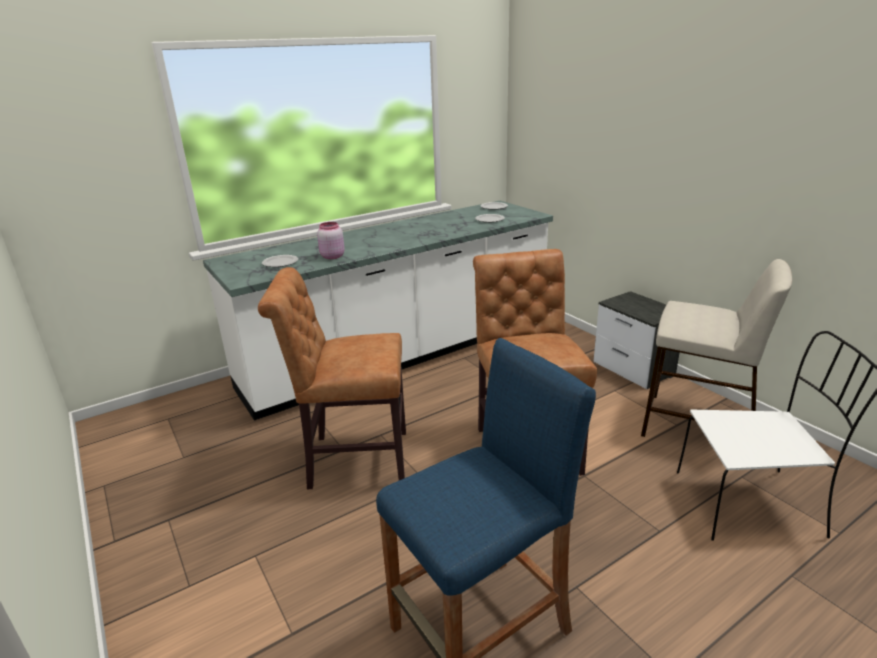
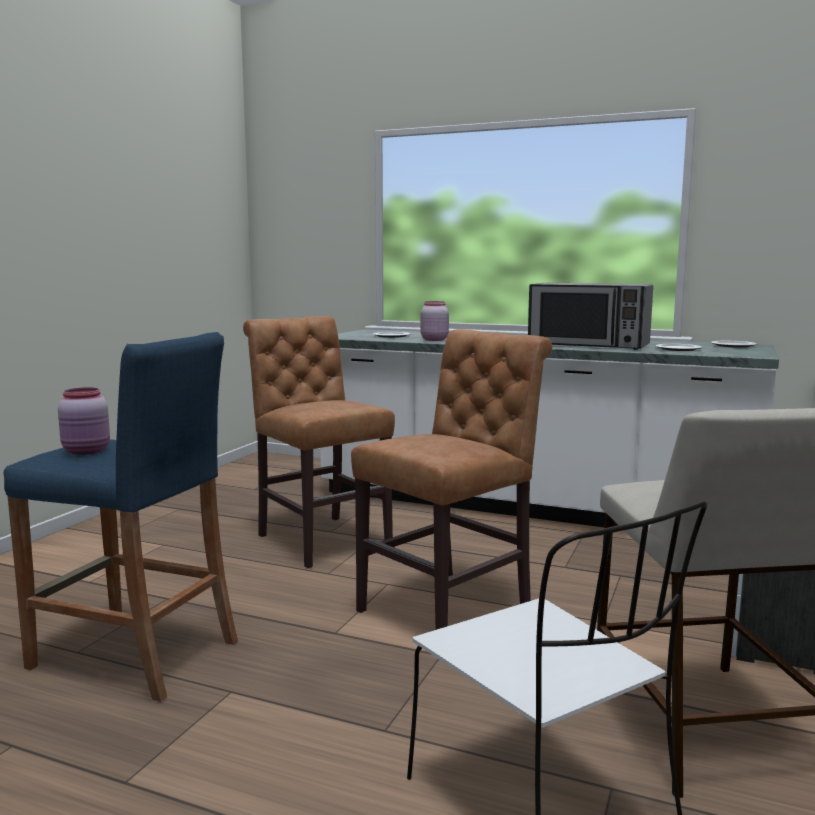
camera: 55 degrees right, 15 degrees down
none -> pink jar [58,387,110,455]
none -> microwave [528,283,653,350]

